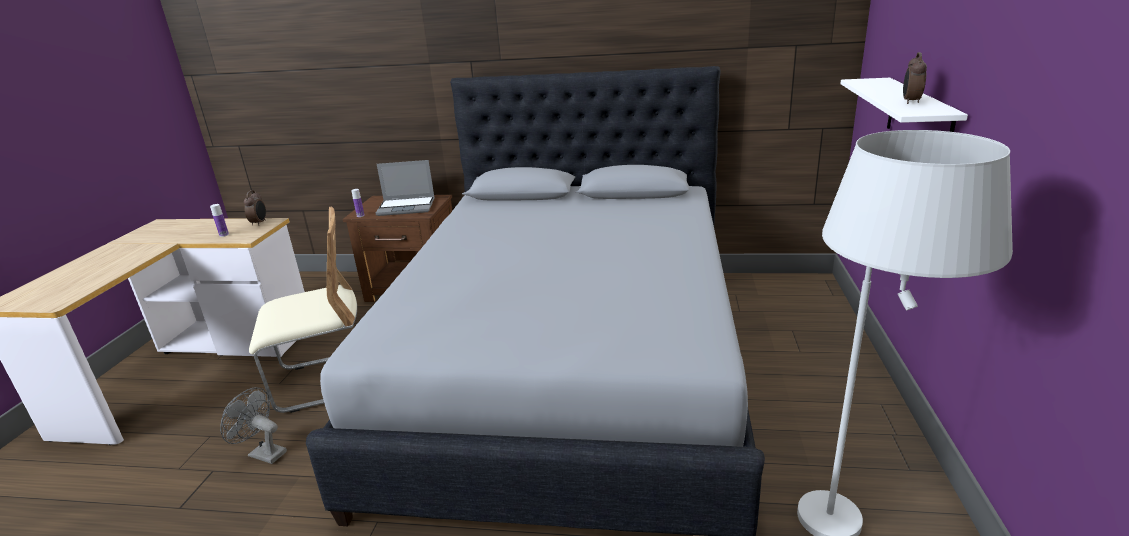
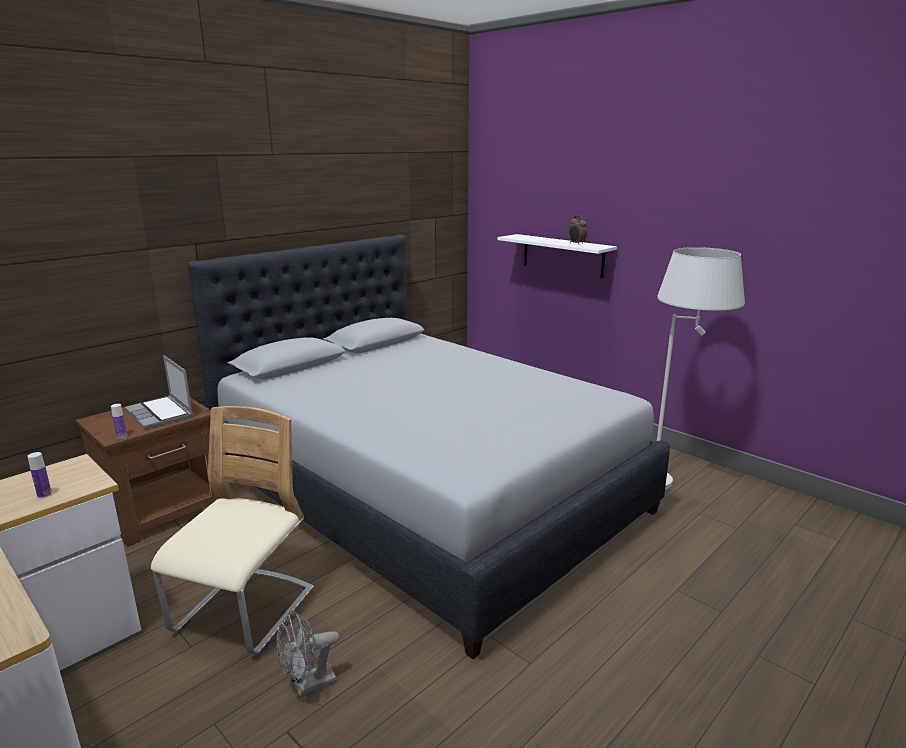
camera: 55 degrees left, 5 degrees down
alarm clock [244,190,266,226] -> none
laptop [376,160,435,216] -> laptop turned 105 degrees clockwise [125,355,193,429]

